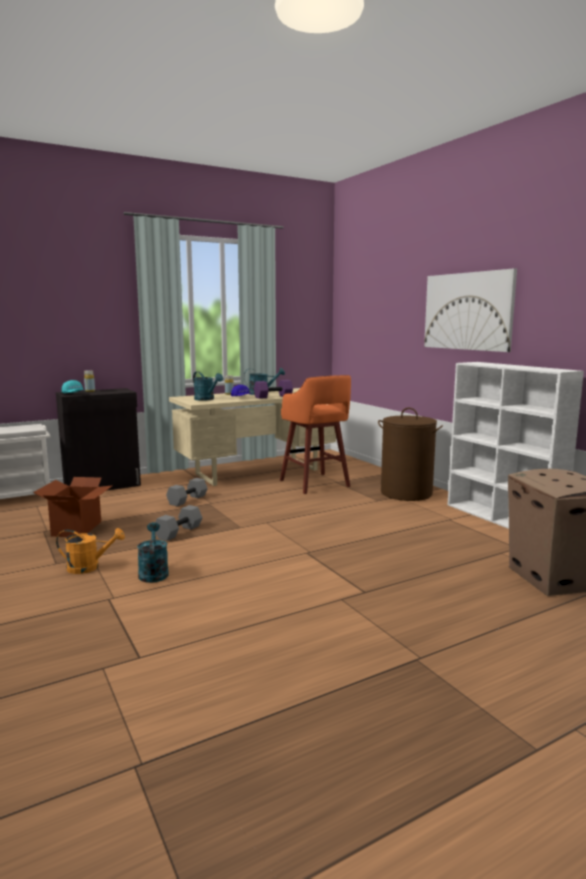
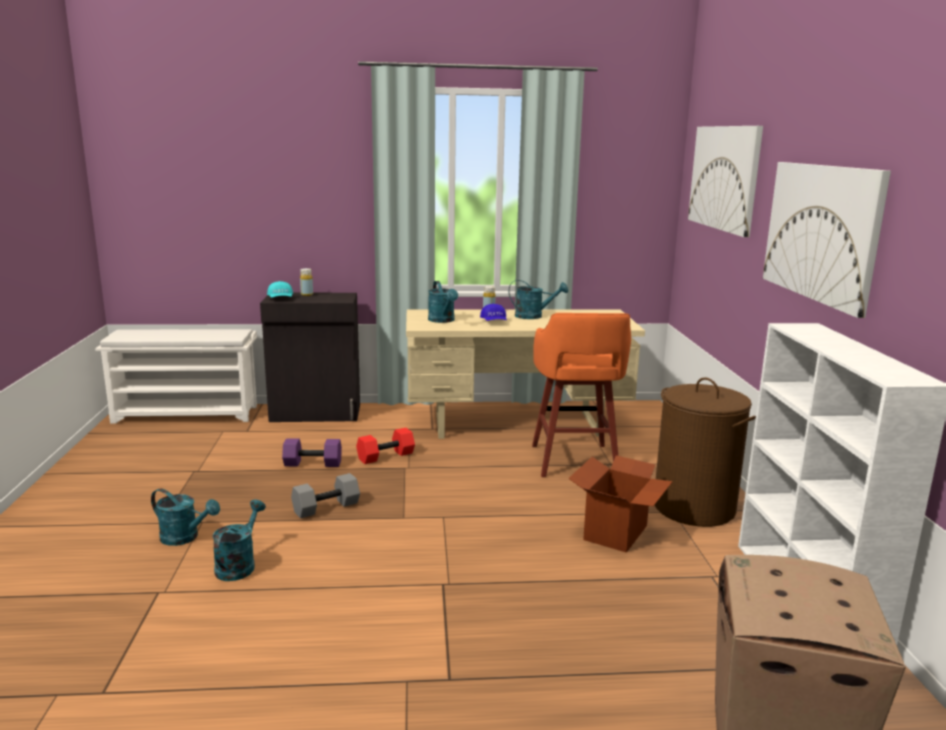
camera: 25 degrees right, 5 degrees up
cardboard box [33,477,113,537] -> cardboard box moved to [568,455,673,553]
orange watering can [56,528,125,574] -> turquoise watering can [151,488,220,546]
grey dumbbell [166,478,208,506] -> red dumbbell [356,428,415,464]
purple dumbbell [254,380,293,399] -> purple dumbbell moved to [282,438,342,467]
none -> picture [688,126,763,237]

